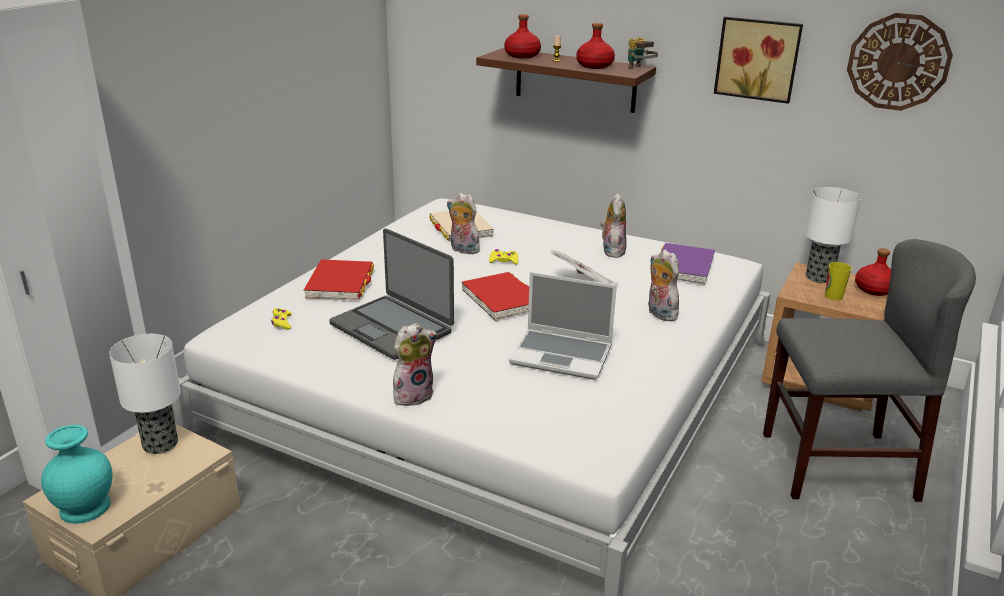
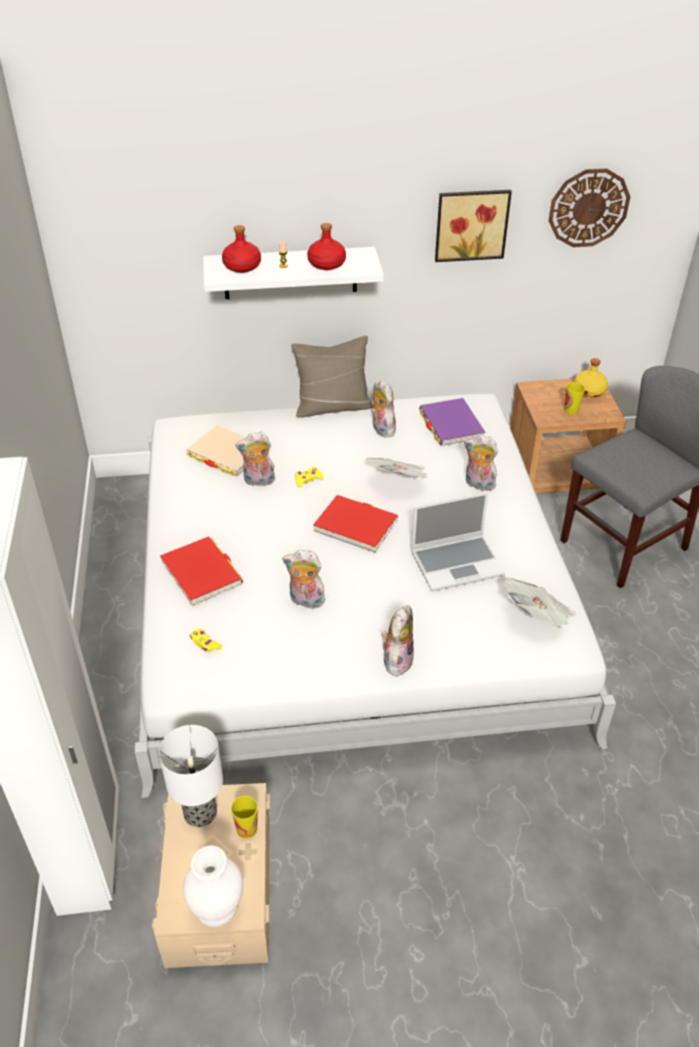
camera: 35 degrees left, 15 degrees up
turquoise vase [41,425,112,524] -> white vase [183,845,243,927]
laptop [329,228,454,360] -> plush toy [282,550,325,609]
brown shelf [476,48,656,113] -> white shelf [203,247,384,299]
binoculars [628,38,658,69] -> none
table lamp [805,187,861,283] -> none
red bottle [855,248,891,296] -> yellow bottle [574,358,608,397]
none -> cup [231,796,258,838]
none -> beige pillow [291,336,373,418]
none -> newspaper [503,578,576,628]

